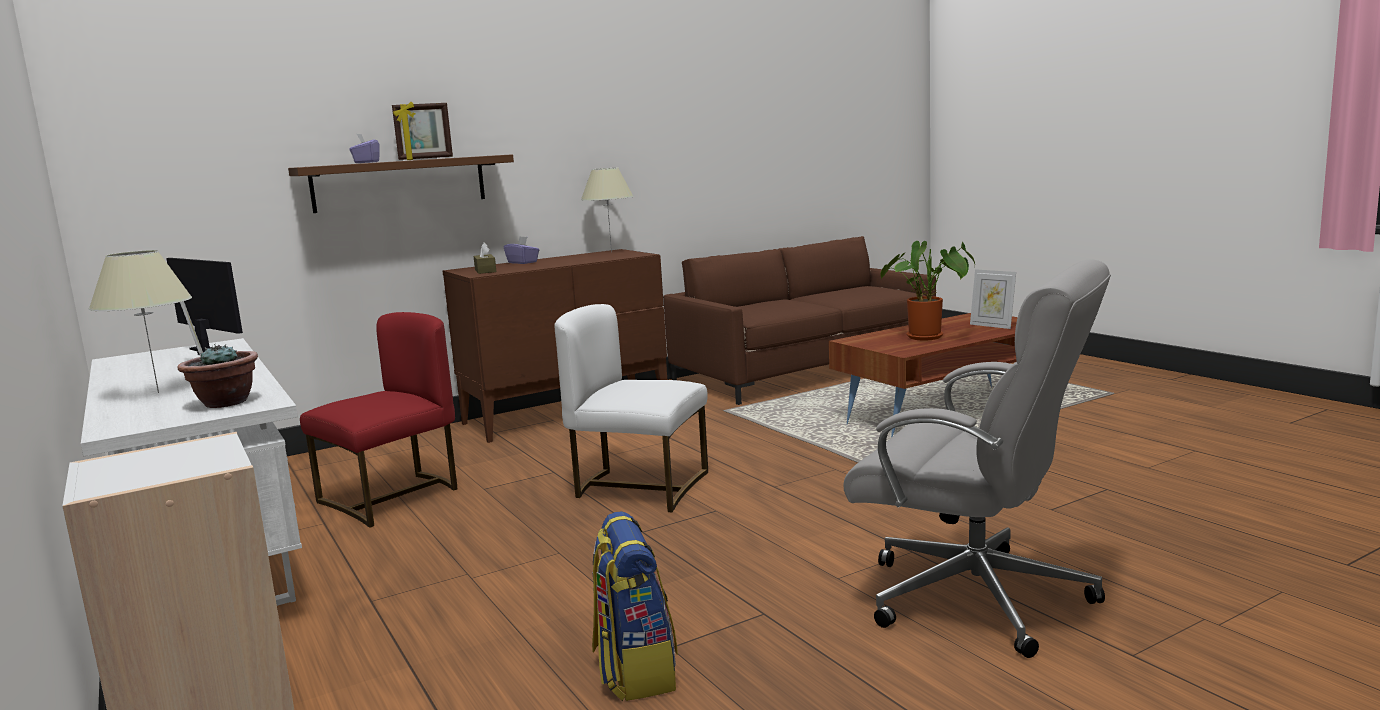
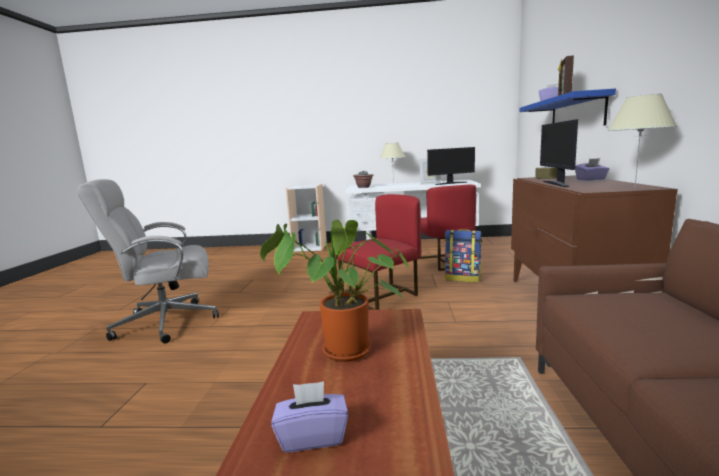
camera: 125 degrees right, 0 degrees up
brown shelf [288,154,514,213] -> blue shelf [520,88,616,126]
white chair [555,304,708,512] -> red chair [336,194,421,310]
backpack [592,511,678,701] -> backpack moved to [445,229,482,282]
picture frame [970,269,1016,329] -> purple tissue box [271,381,348,452]
none -> monitor [540,119,578,187]

